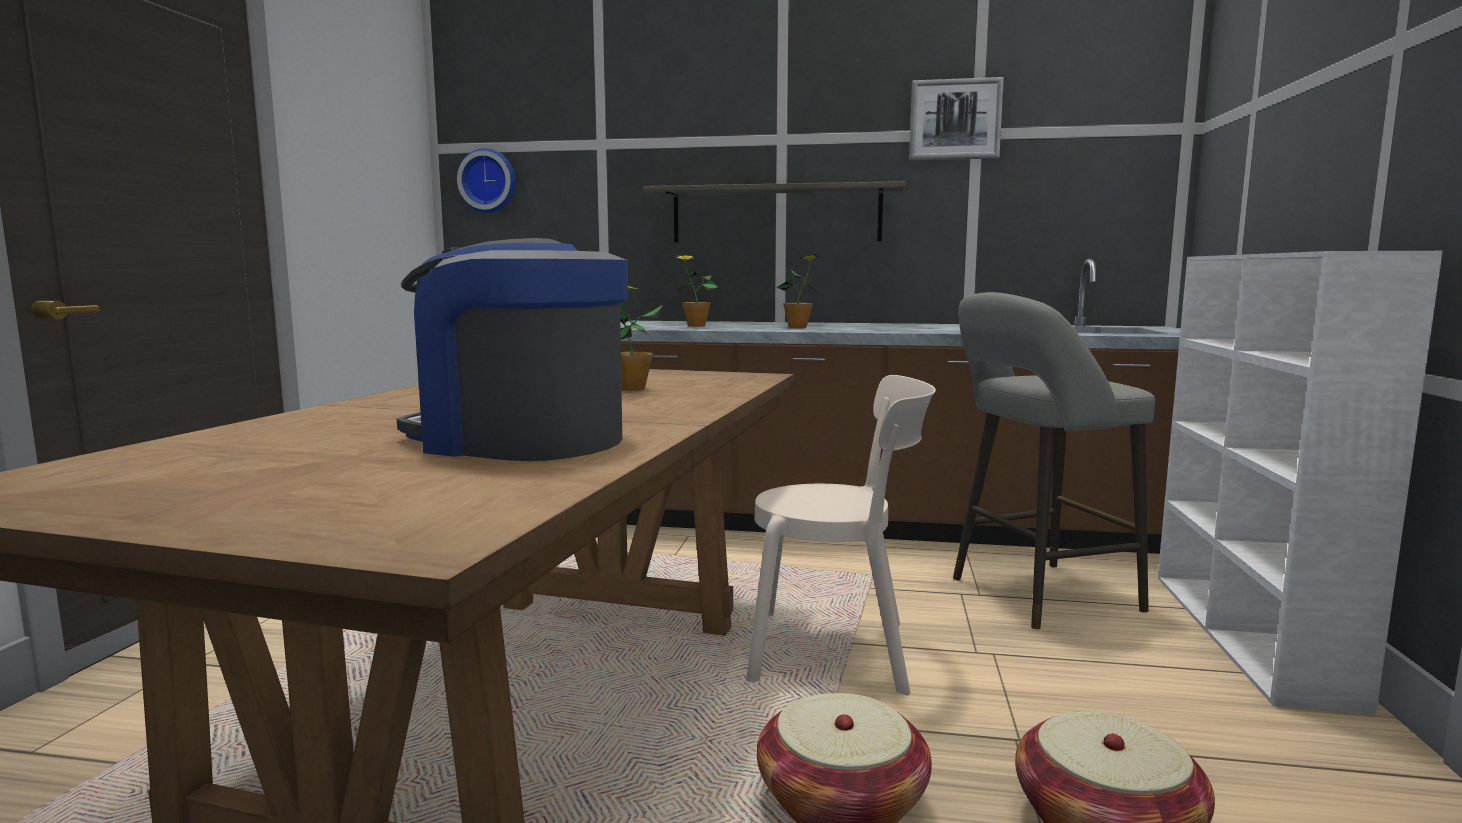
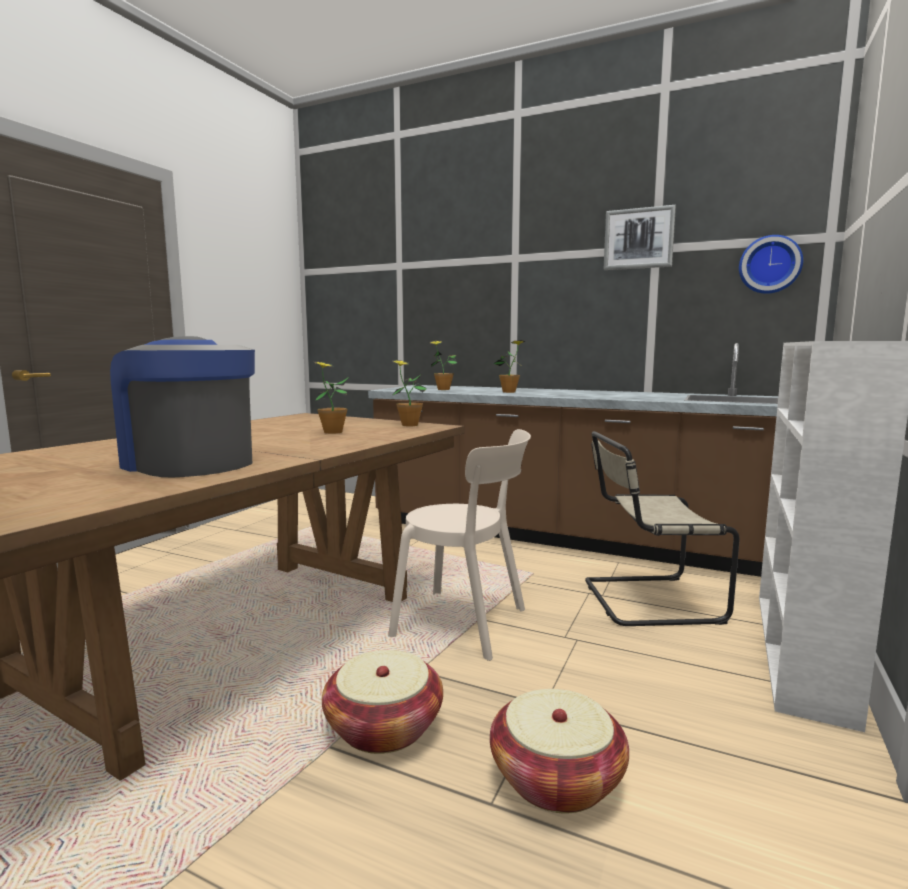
camera: 15 degrees right, 0 degrees up
wall clock [457,148,515,213] -> wall clock moved to [739,235,803,294]
shelf [643,181,906,243] -> none
grey stool [953,292,1155,629] -> beige chair [585,431,740,626]
none -> potted plant [392,360,427,426]

